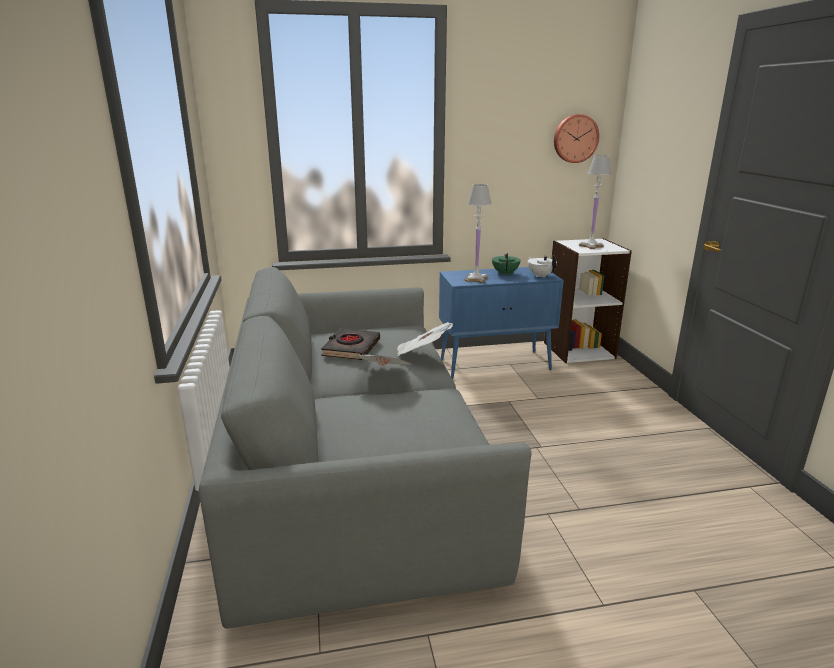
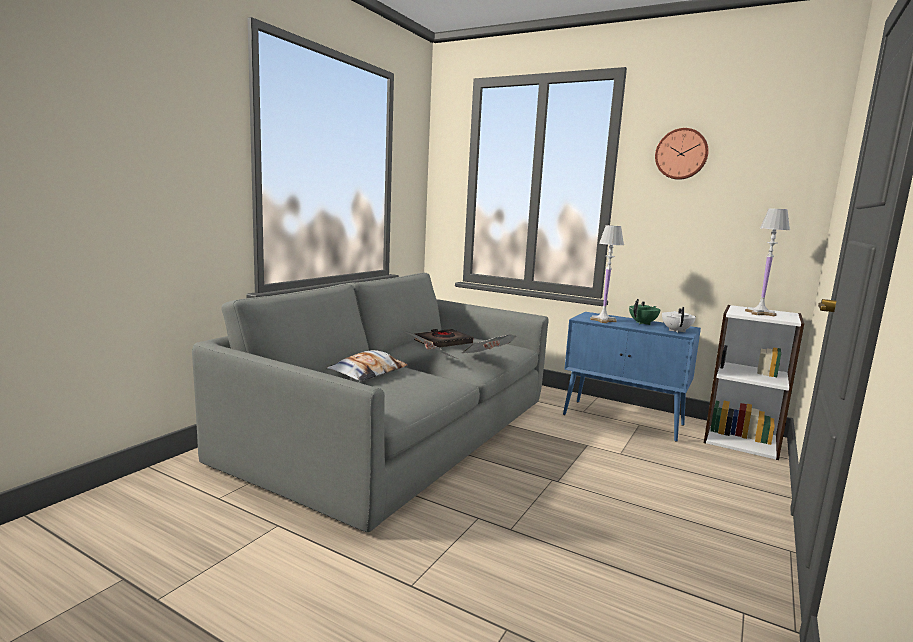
camera: 40 degrees right, 10 degrees down
wall clock [554,114,599,163] -> wall clock moved to [655,128,709,180]
none -> pillow [327,350,408,381]

